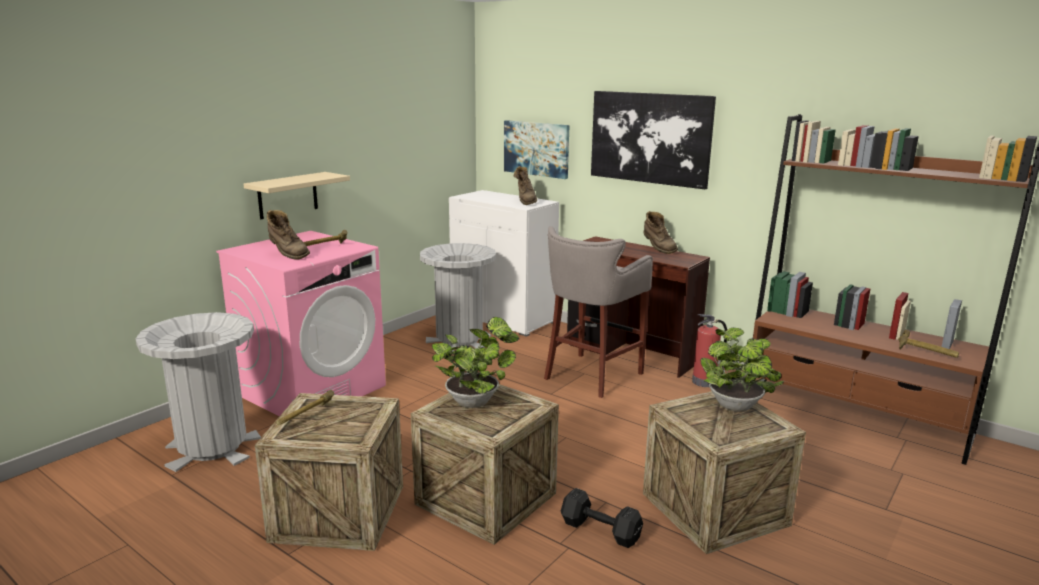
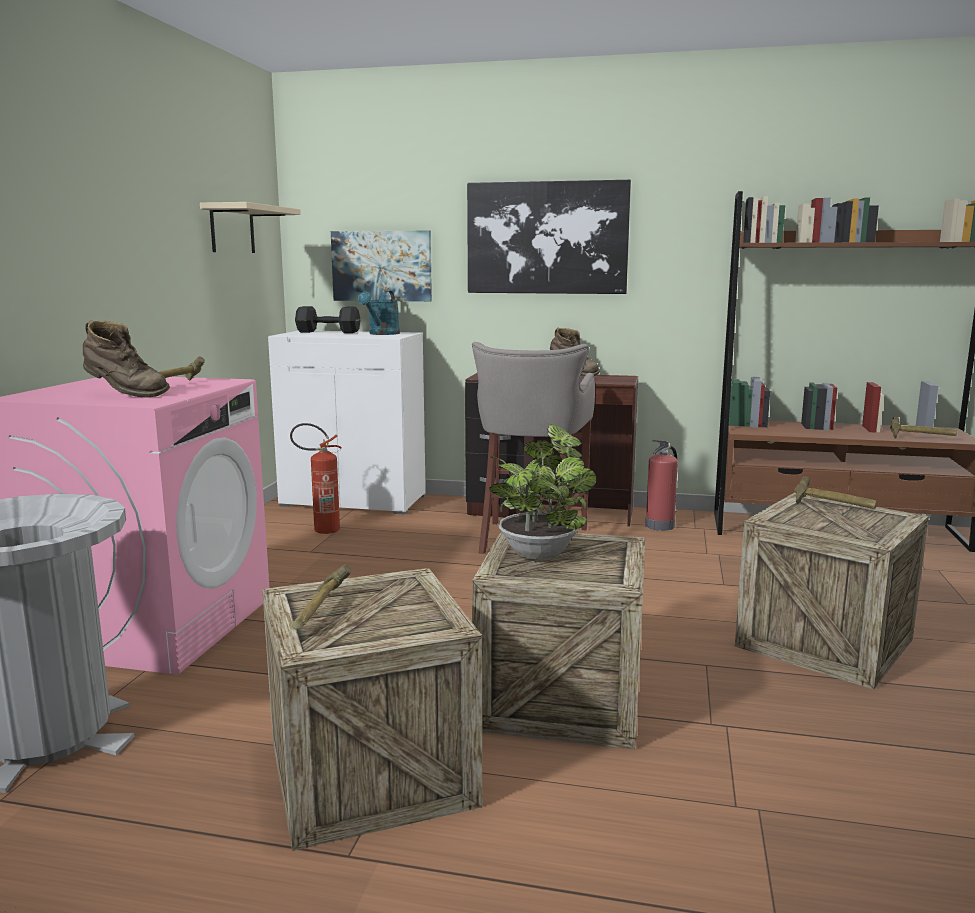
camera: 25 degrees left, 5 degrees down
beige shelf [244,172,350,219] -> beige shelf moved to [200,202,301,253]
grey trash can [420,243,496,352] -> fire extinguisher [290,423,342,534]
brown boot [514,166,537,205] -> turquoise watering can [358,291,400,335]
black dumbbell [561,488,643,548] -> black dumbbell moved to [295,306,361,333]
potted plant [700,328,784,412] -> hammer [794,476,877,509]

